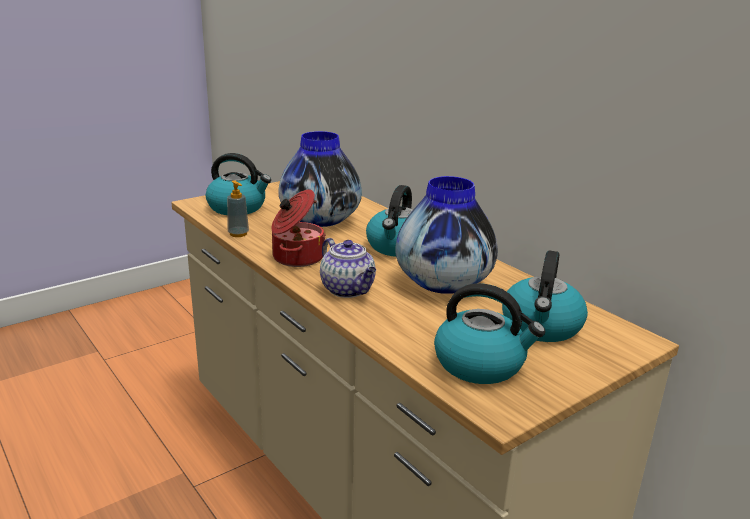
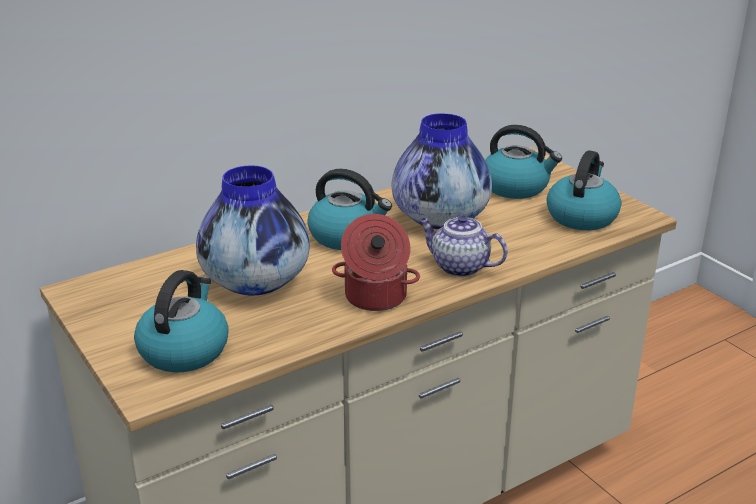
camera: 85 degrees left, 5 degrees up
soap dispenser [227,180,249,237] -> none
teapot [320,238,376,298] -> teapot turned 120 degrees counterclockwise [418,215,508,277]

